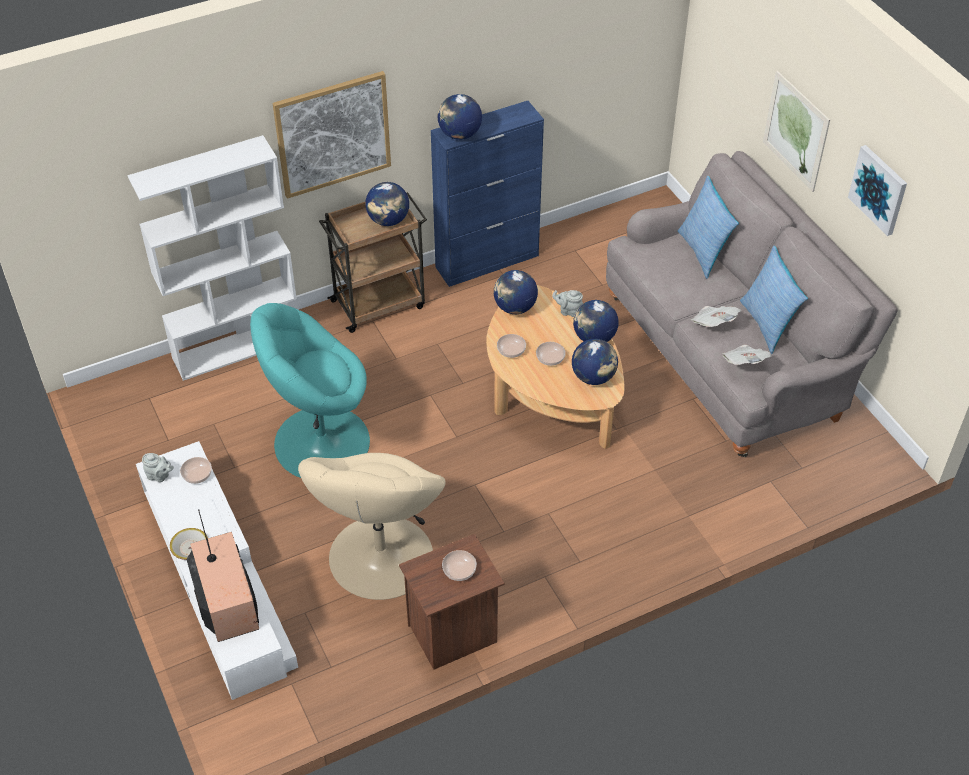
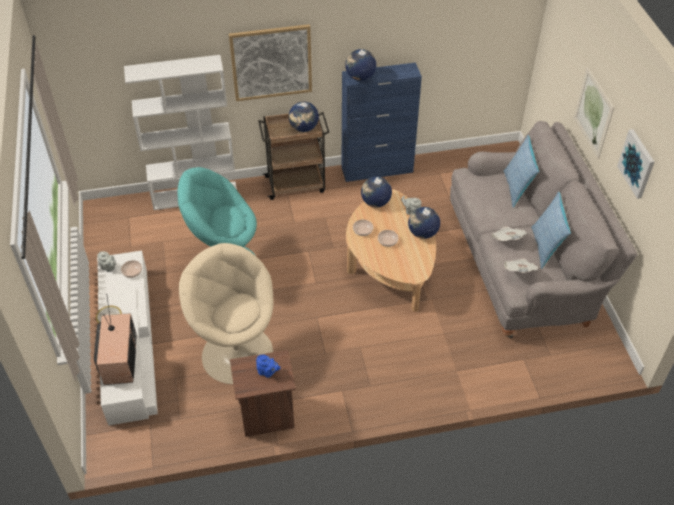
camera: 15 degrees right, 0 degrees up
beige armchair [298,453,446,600] -> beige armchair turned 105 degrees clockwise [179,243,274,384]
bowl [442,550,477,581] -> blue teapot [256,355,281,378]
globe [572,339,618,385] -> none

